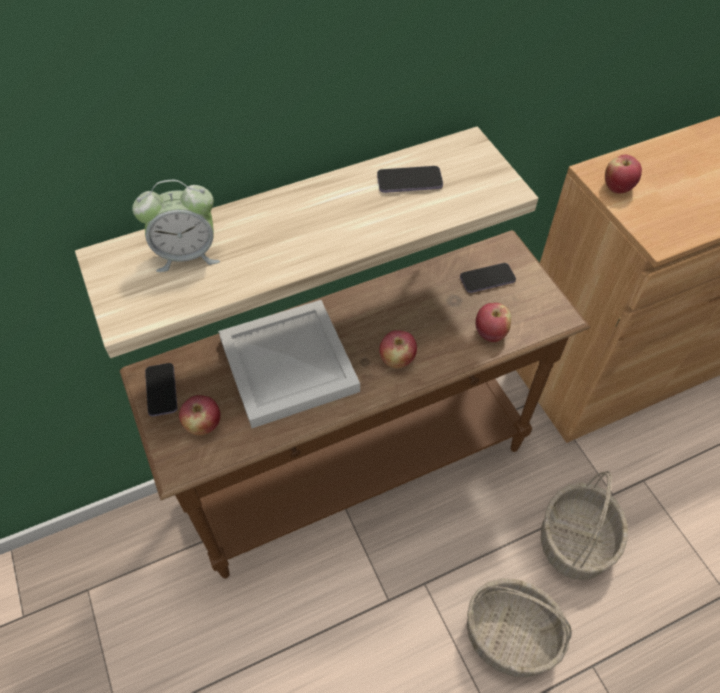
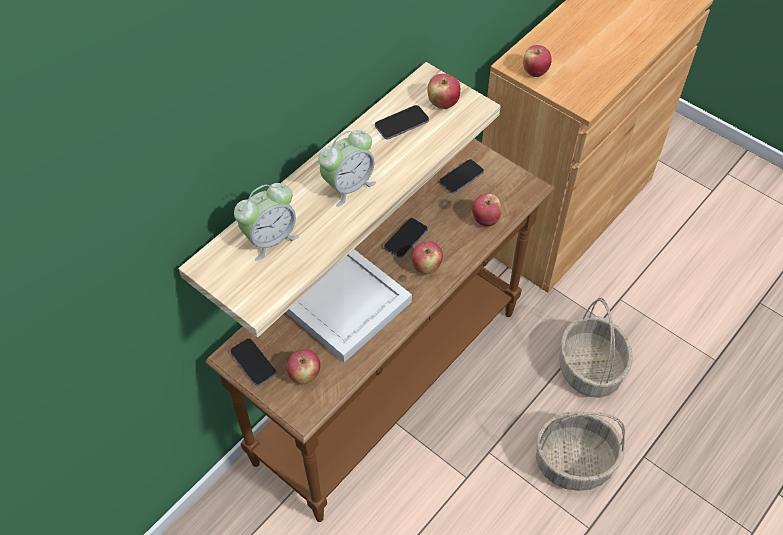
camera: 25 degrees left, 0 degrees up
none -> alarm clock [318,130,376,207]
none -> phone [384,218,428,258]
none -> apple [428,73,460,109]

